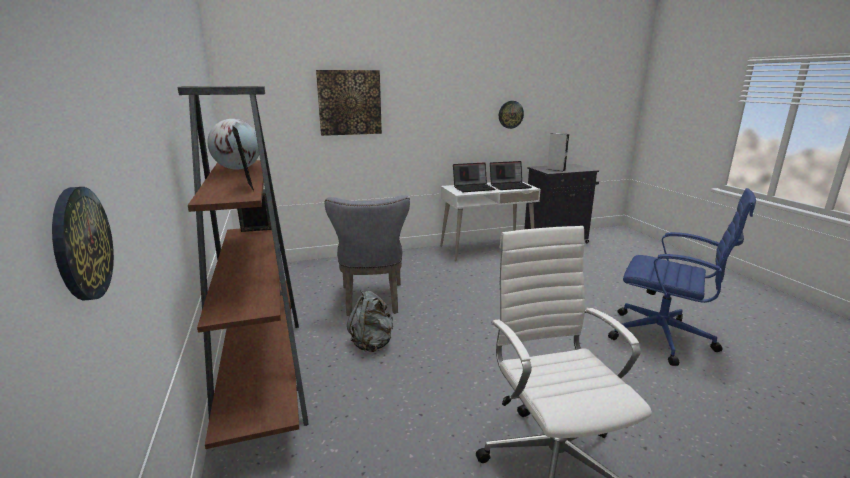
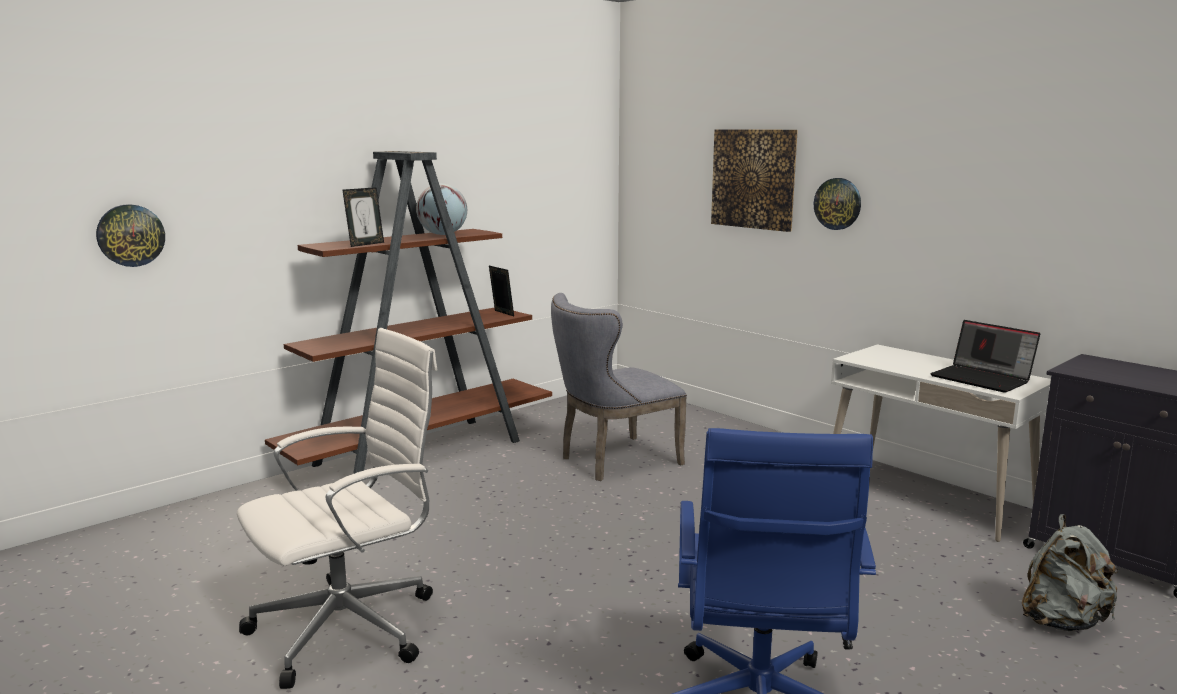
camera: 65 degrees right, 5 degrees down
grey backpack [347,289,393,352] -> grey backpack moved to [1022,514,1119,631]
laptop [453,162,495,192] -> none
wall clock [499,101,524,129] -> wall clock moved to [814,178,861,230]
grey speaker [547,133,569,171] -> none

